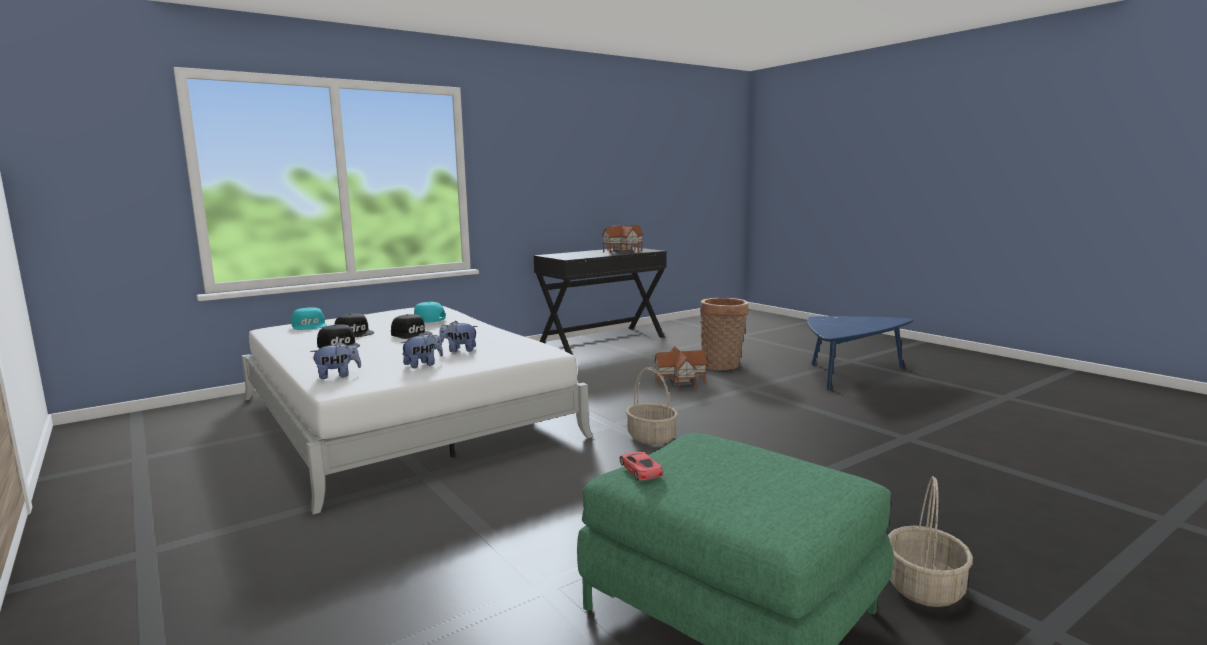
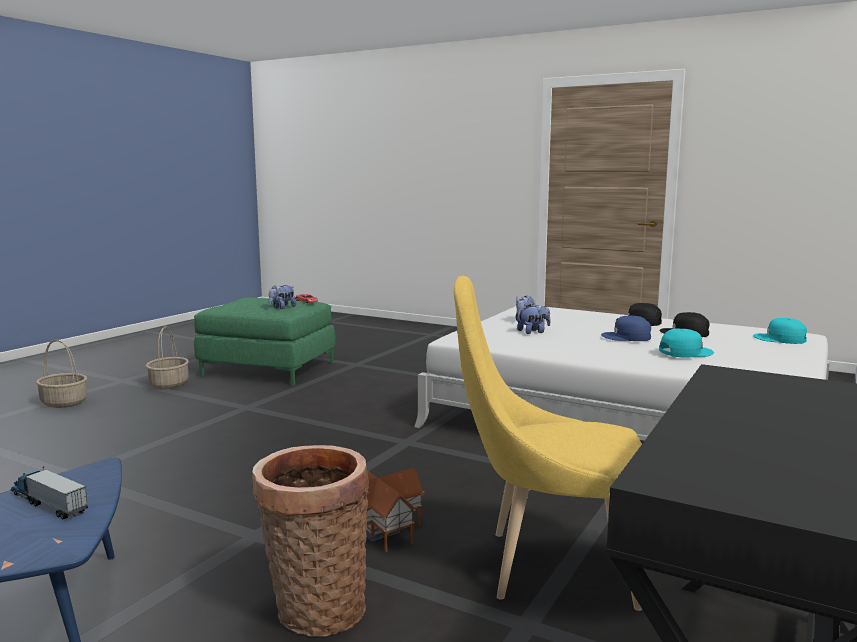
camera: 155 degrees right, 0 degrees up
plush toy [310,342,361,379] -> plush toy moved to [269,285,296,309]
black cap [391,314,433,339] -> blue cap [601,316,651,341]
toy house [602,225,644,254] -> none
basket [626,367,678,445] -> basket moved to [36,340,87,408]
none -> toy truck [11,466,88,519]
none -> yellow chair [454,276,642,611]

